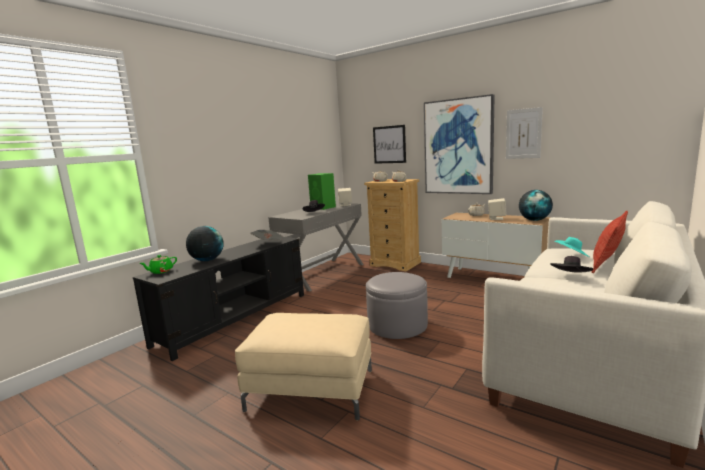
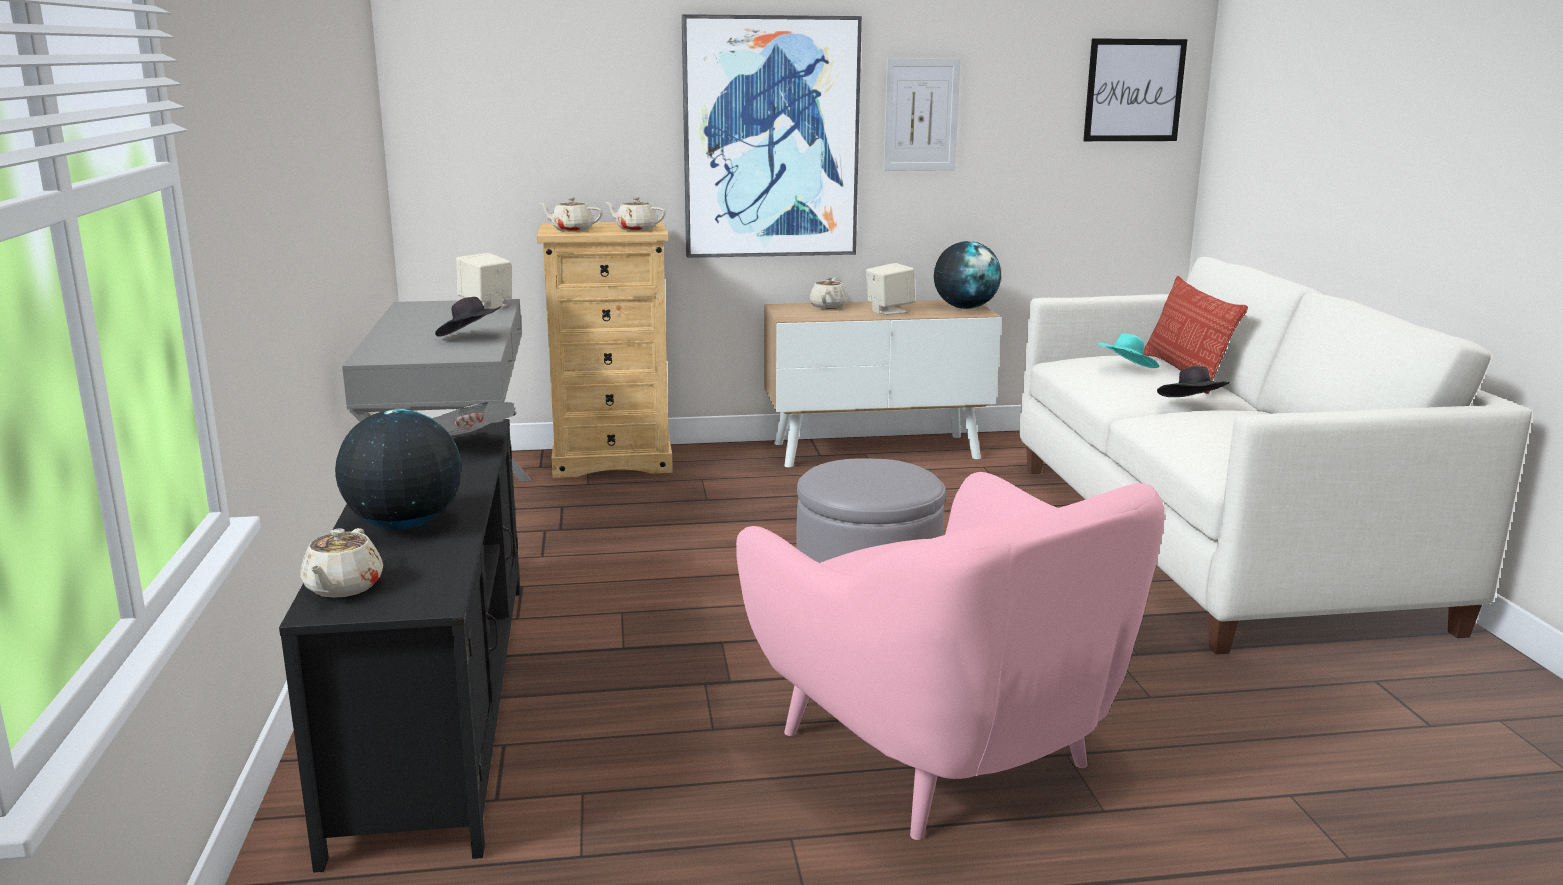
camera: 45 degrees left, 5 degrees up
green teapot [139,255,177,274] -> beige teapot [300,528,383,598]
beige ottoman [235,313,372,421] -> pink armchair [736,472,1165,840]
green speaker [308,173,336,210] -> none
picture [373,125,406,164] -> picture moved to [1083,38,1187,141]

